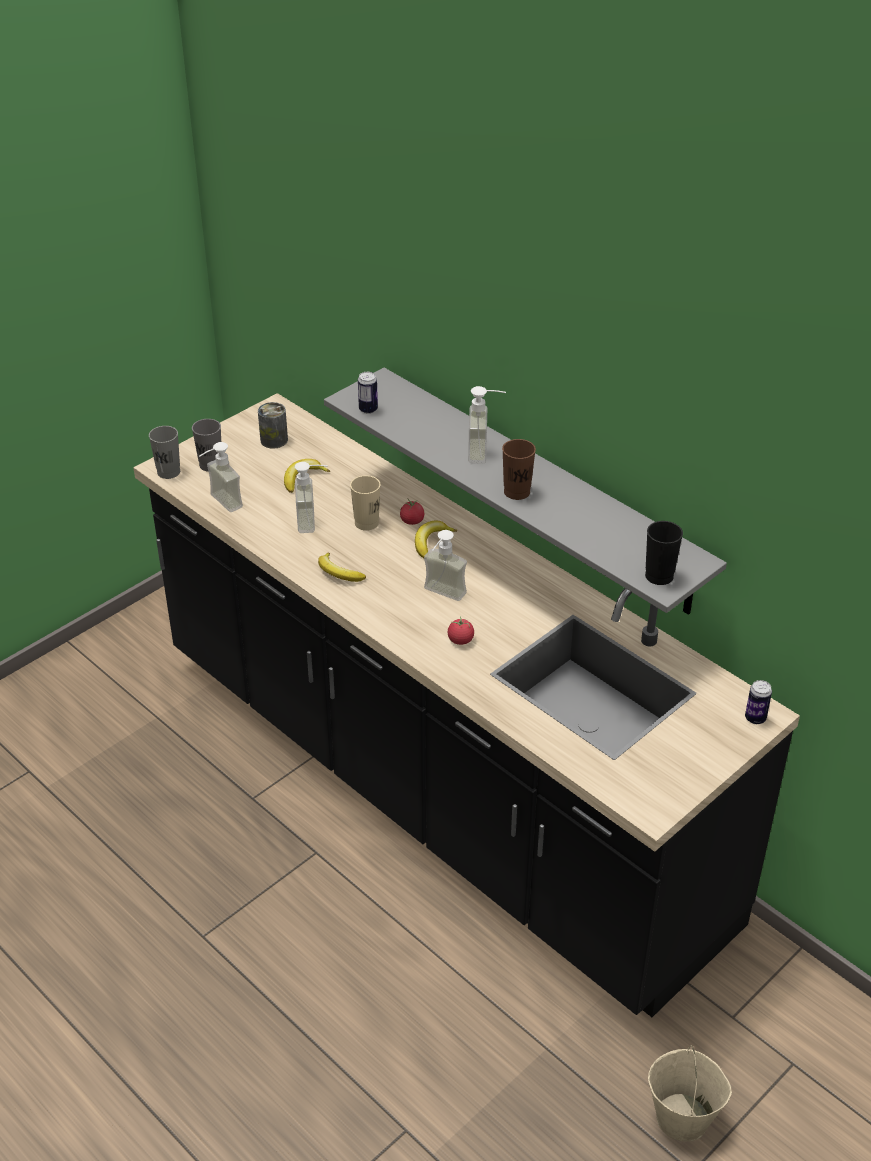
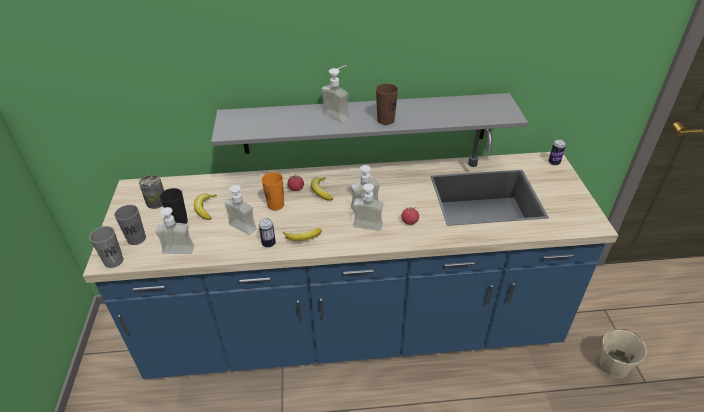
camera: 50 degrees left, 0 degrees up
black counter [133,393,800,1017] -> blue counter [83,129,618,379]
beige cup [350,475,380,531] -> orange cup [261,172,284,211]
can [358,372,378,414] -> can moved to [259,218,276,248]
black cup [645,521,683,585] -> black cup moved to [160,188,188,224]
none -> soap dispenser [353,183,383,231]

